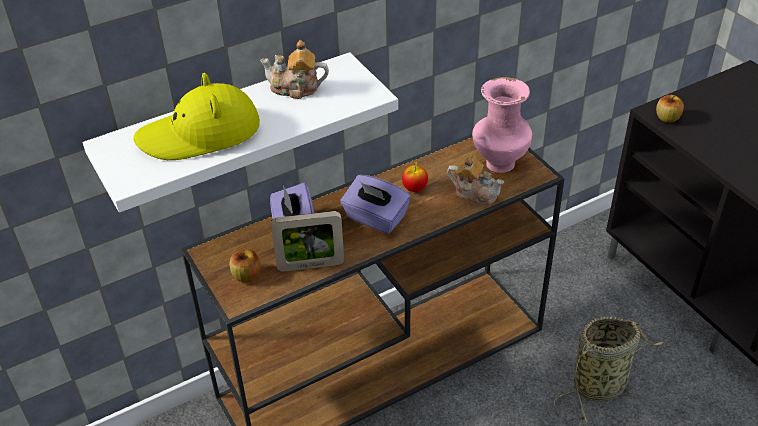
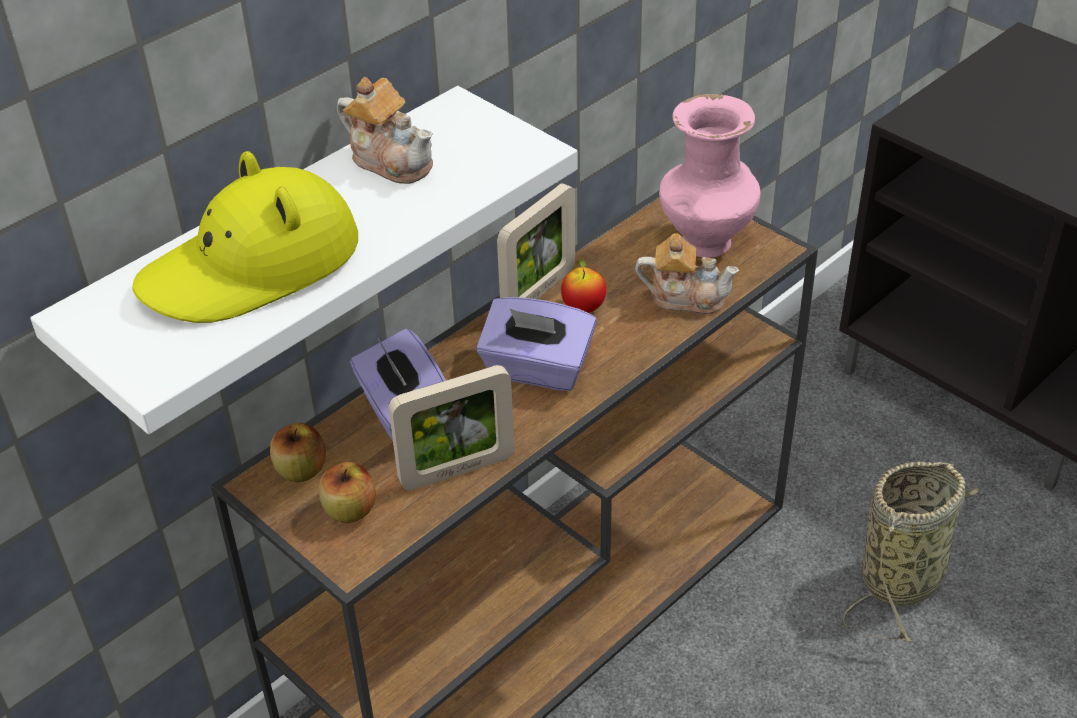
camera: 15 degrees left, 0 degrees up
teapot [260,40,329,99] -> teapot turned 135 degrees counterclockwise [337,77,433,184]
apple [656,95,684,123] -> apple moved to [270,423,326,482]
none -> picture frame [497,183,575,299]

